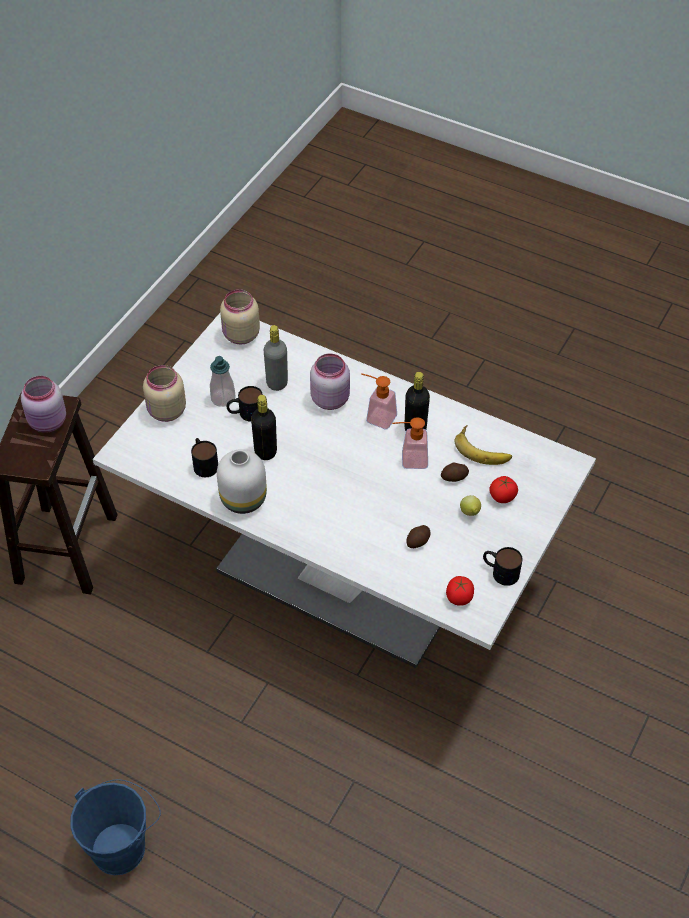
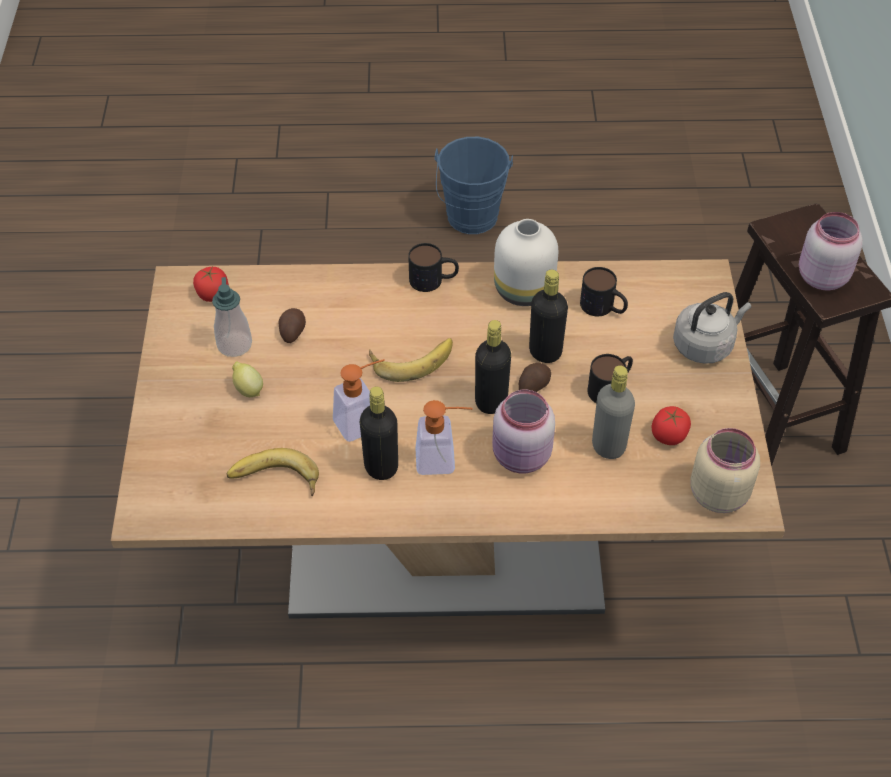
camera: 150 degrees right, 0 degrees up
white dining table [93,313,596,668] -> brown dining table [111,259,785,619]
beige jar [143,365,186,422] -> grey kettle [673,292,751,364]
soap dispenser [210,356,236,407] -> soap dispenser moved to [212,277,252,357]
potato [441,463,469,482] -> potato moved to [519,363,551,392]
mug [483,547,523,586] -> mug moved to [408,243,459,292]
tomato [489,476,518,503] -> tomato moved to [652,406,691,445]
none -> banana [369,338,453,382]
none -> black bottle [475,320,511,414]

